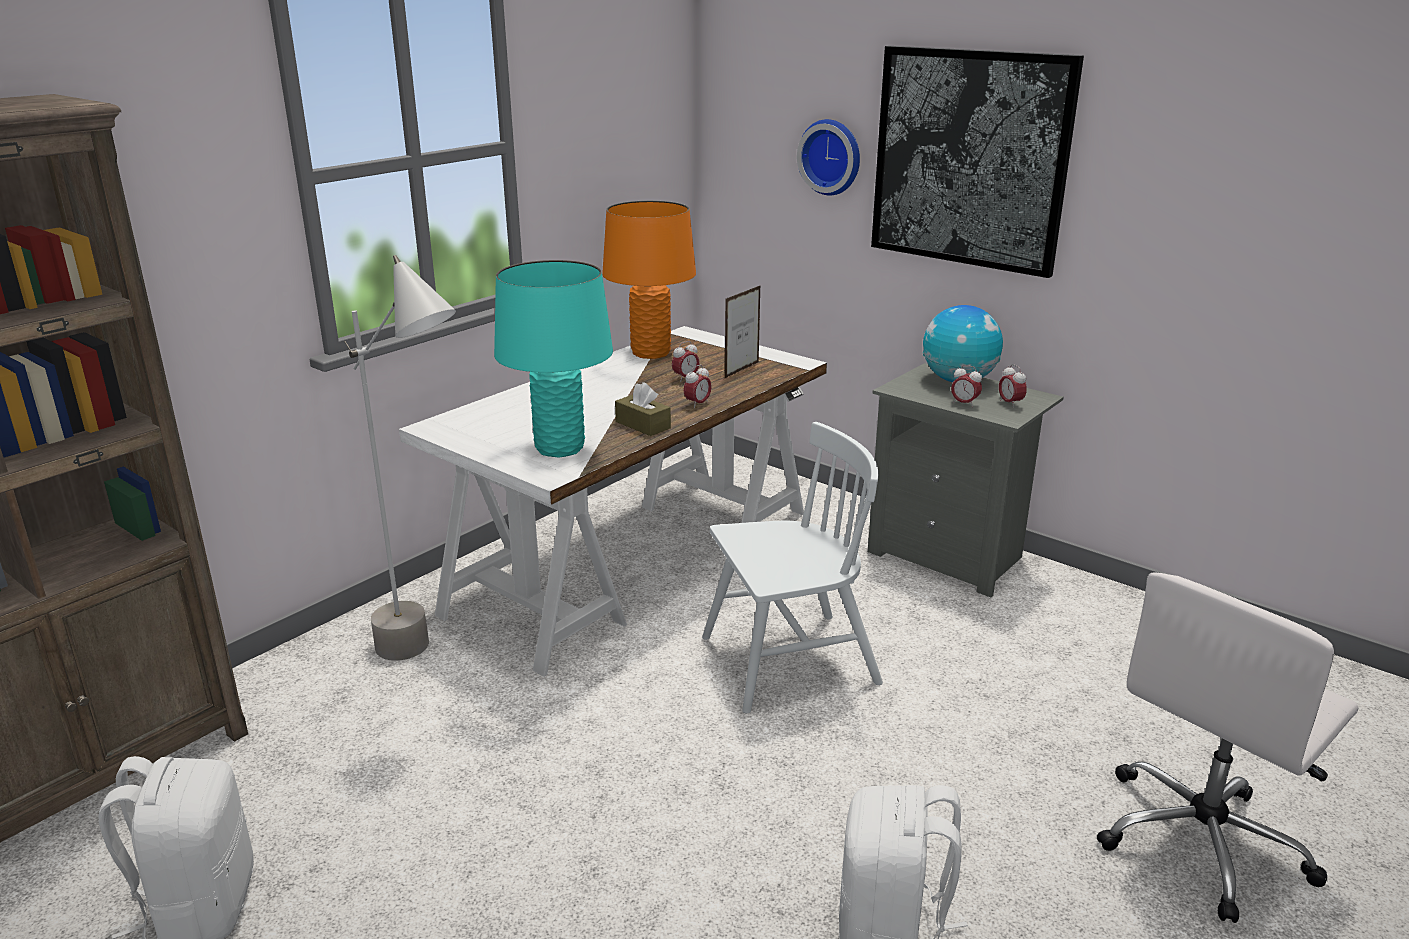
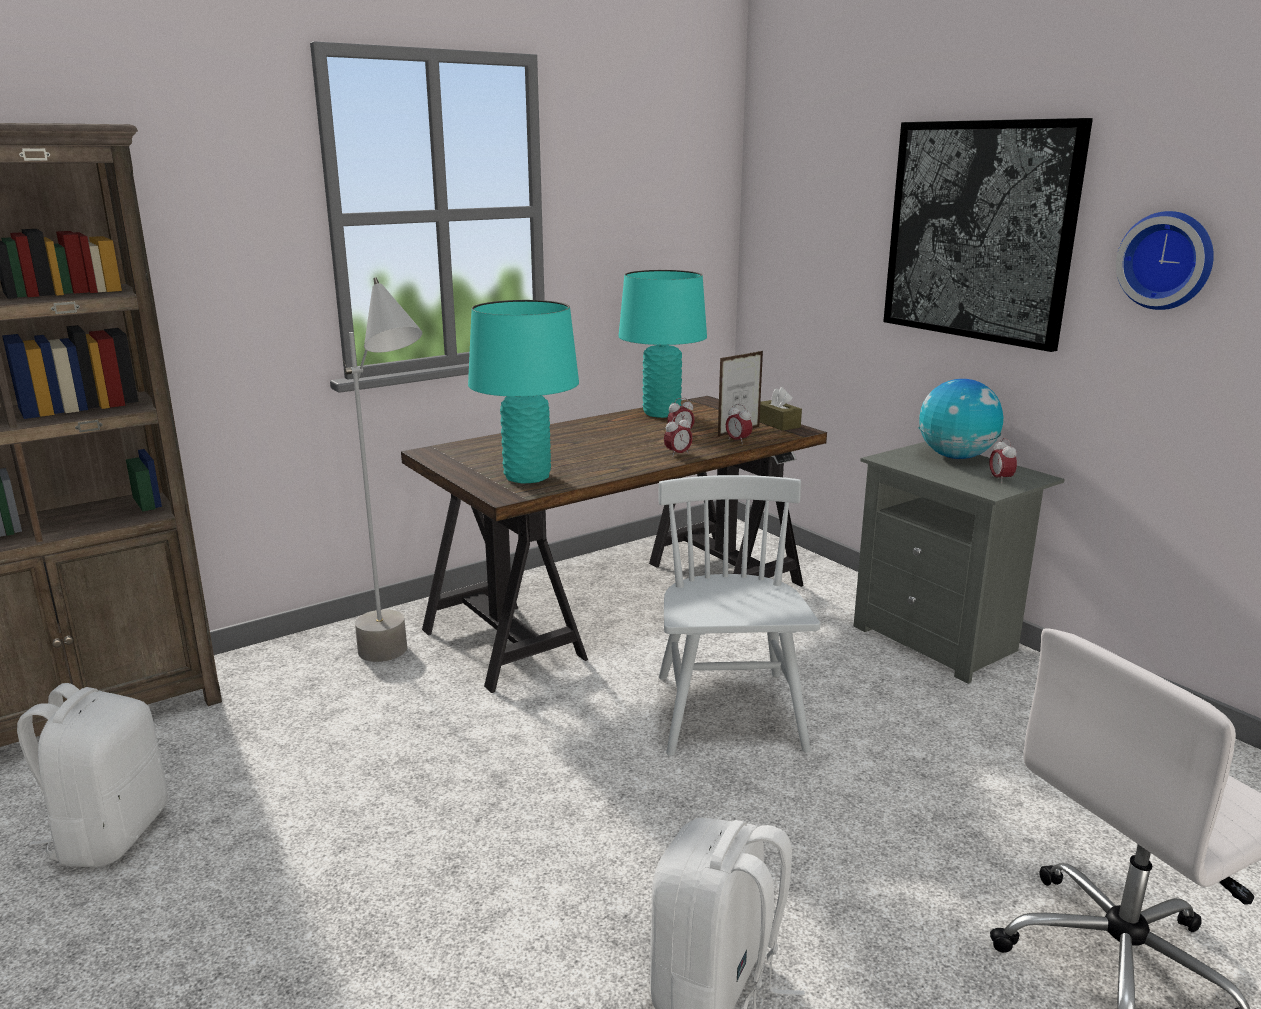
camera: 15 degrees right, 5 degrees down
white desk [399,326,827,677] -> brown desk [401,396,827,693]
orange table lamp [602,201,696,359] -> turquoise table lamp [619,270,707,418]
brown tissue box [615,382,671,436] -> brown tissue box moved to [759,387,802,431]
white chair [702,422,883,713] -> white chair turned 90 degrees counterclockwise [659,475,820,756]
wall clock [797,119,860,196] -> wall clock moved to [1116,211,1214,310]
alarm clock [951,365,982,408] -> alarm clock moved to [726,404,752,444]

